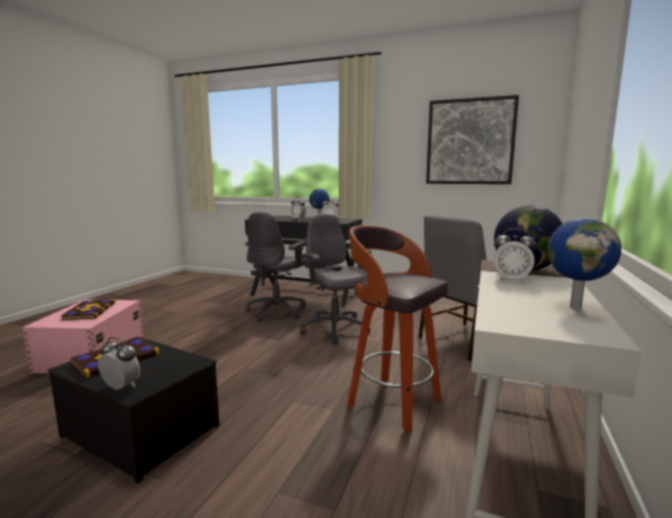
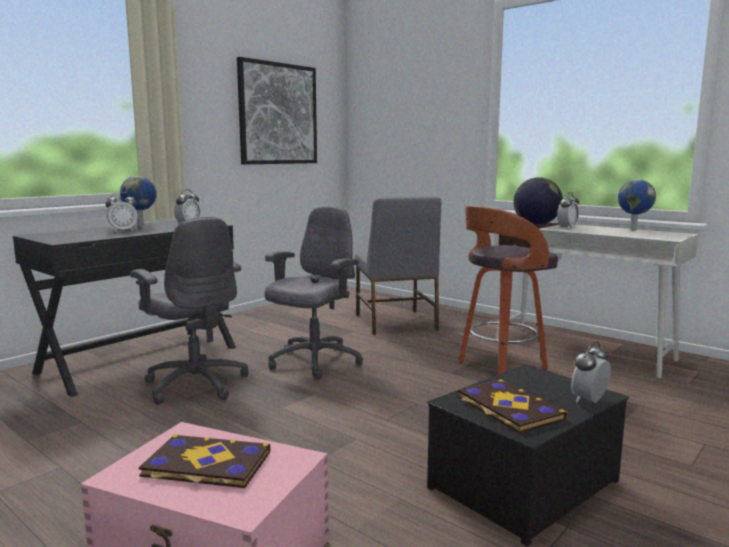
camera: 70 degrees left, 0 degrees up
grey office chair [300,214,371,344] -> grey office chair turned 135 degrees clockwise [264,206,363,379]

